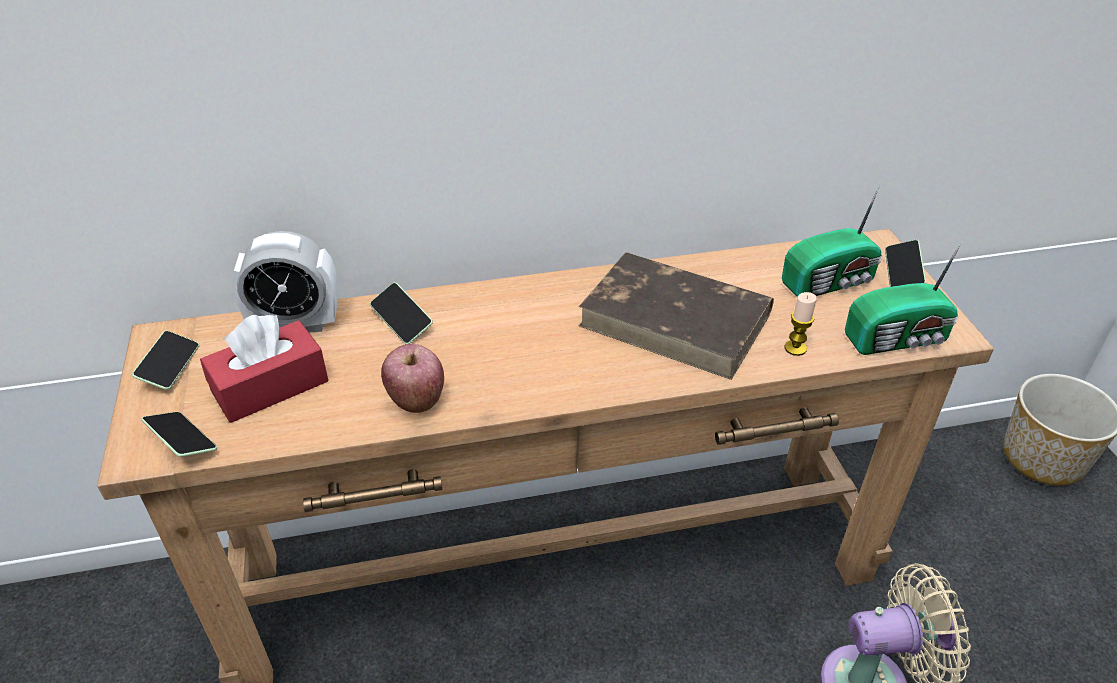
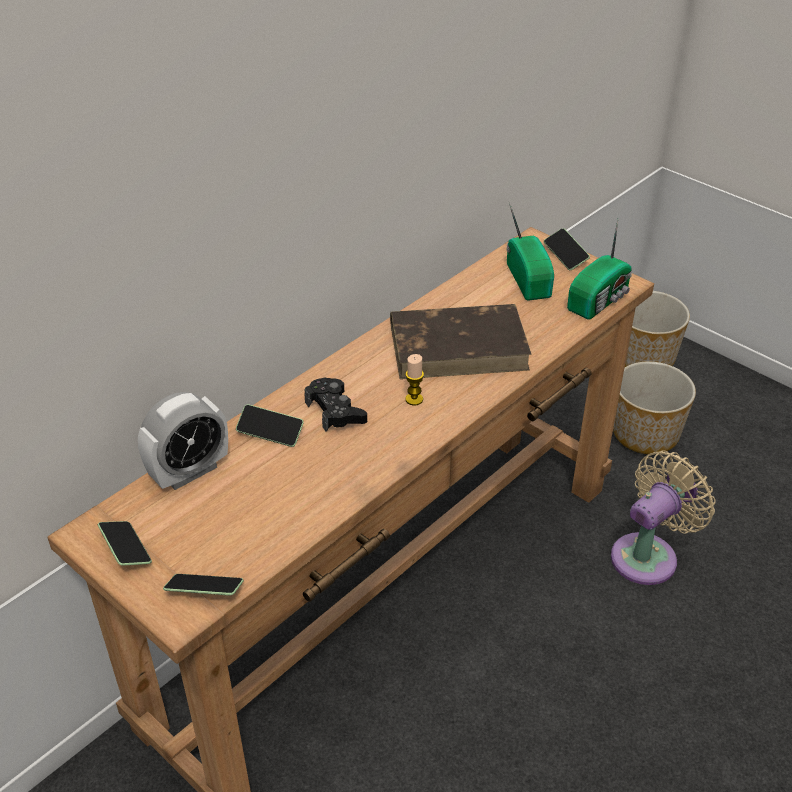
camera: 35 degrees left, 0 degrees up
red tissue box [200,315,329,423] -> none
apple [381,344,444,413] -> none
radio [782,185,882,297] -> radio turned 45 degrees counterclockwise [506,202,554,301]
candle [784,292,817,356] -> candle moved to [405,354,424,406]
none -> black game controller [304,377,367,431]
none -> planter [613,362,696,454]

